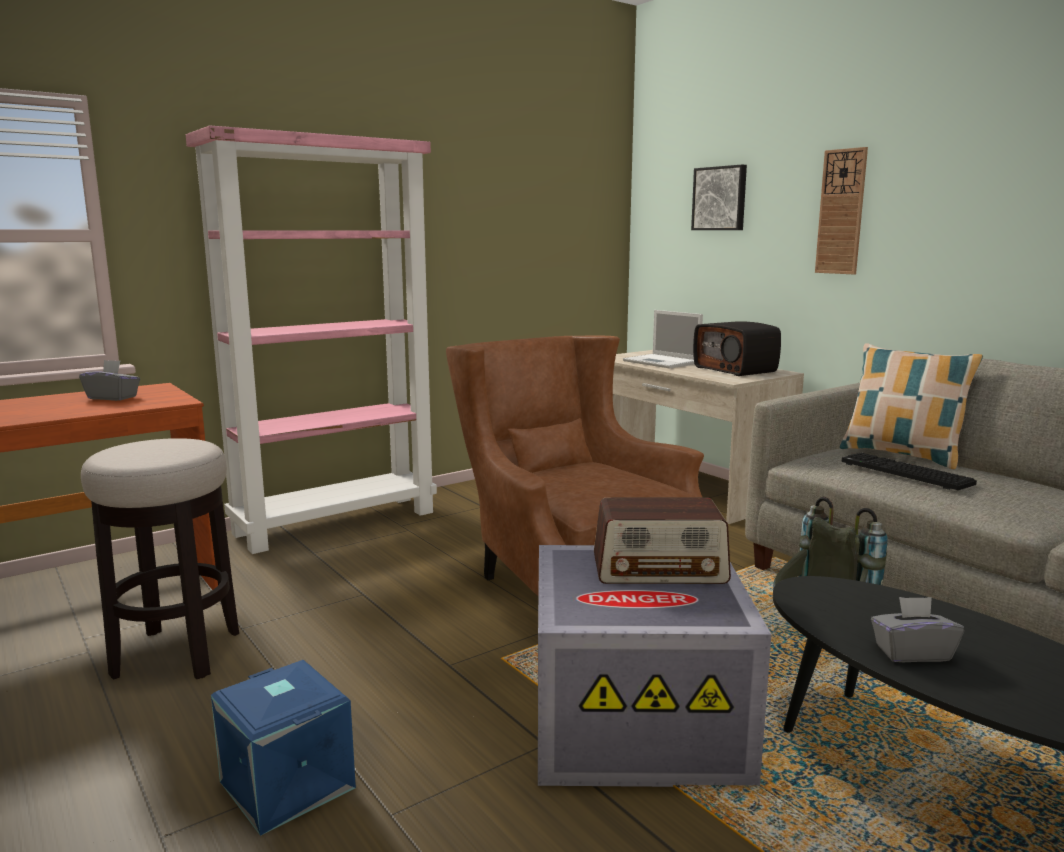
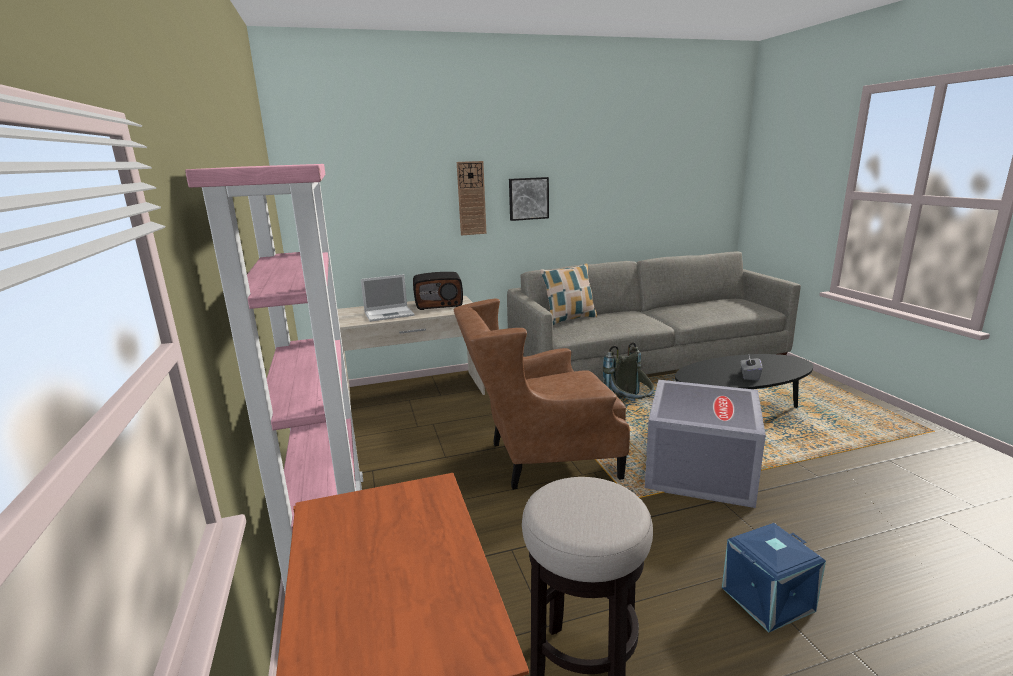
camera: 70 degrees left, 5 degrees up
grey tissue box [79,360,140,401] -> none
radio [594,497,731,584] -> none
picture [691,165,747,230] -> picture moved to [509,177,549,221]
keyboard [841,453,977,490] -> none

